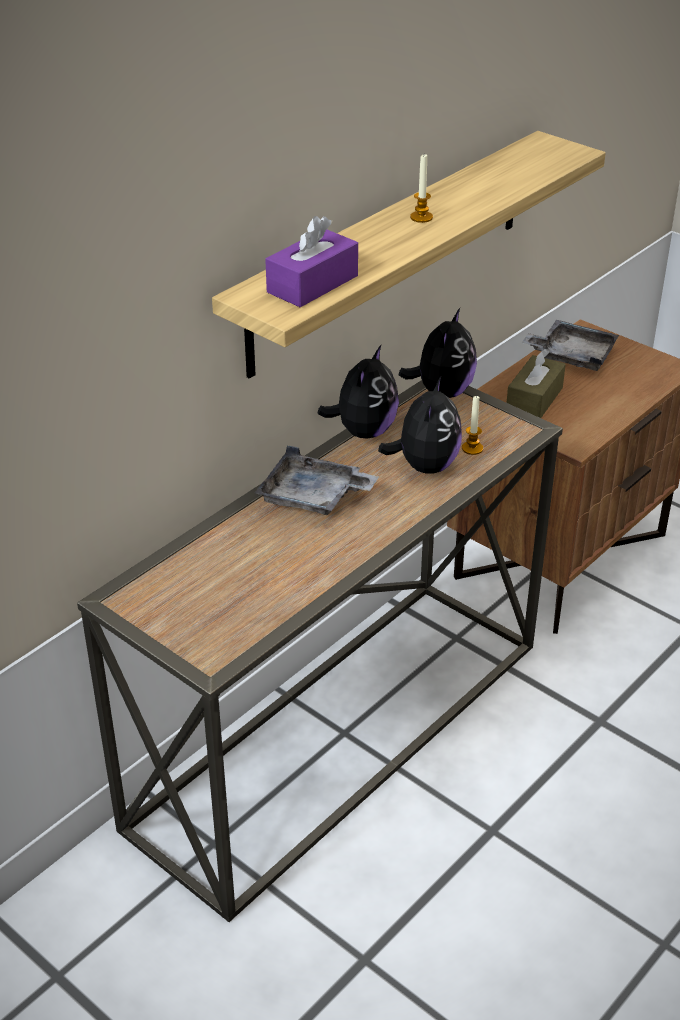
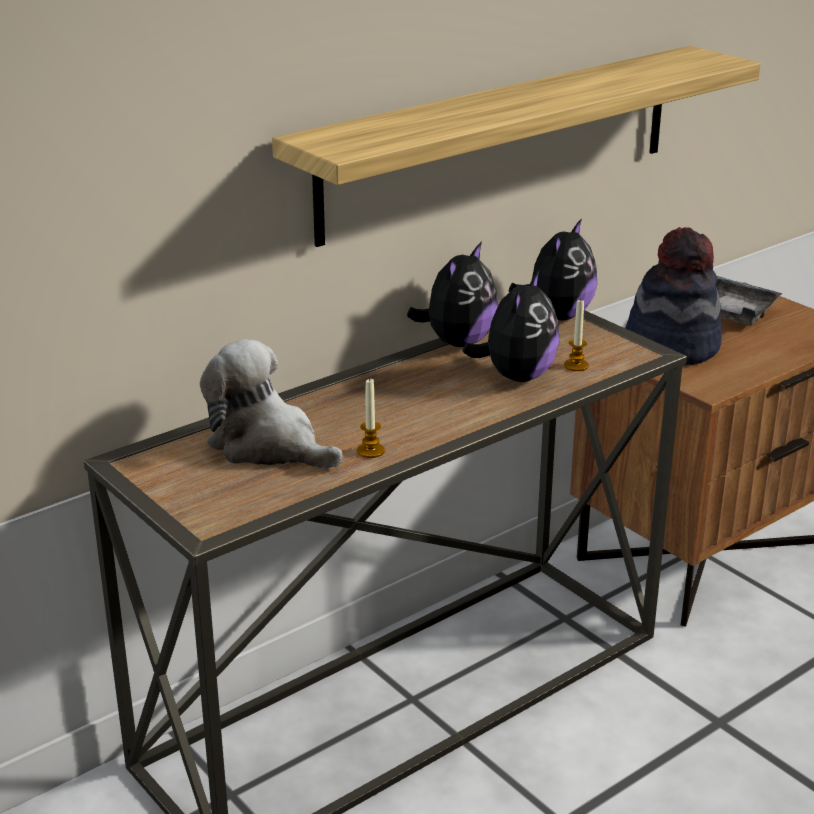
camera: 10 degrees right, 10 degrees down
grey tray [255,445,378,515] -> none
purple tissue box [265,216,358,307] -> none
candle [410,154,433,223] -> candle moved to [357,378,385,458]
brown tissue box [507,349,566,418] -> hat [625,227,722,365]
none -> plush toy [200,339,342,469]

